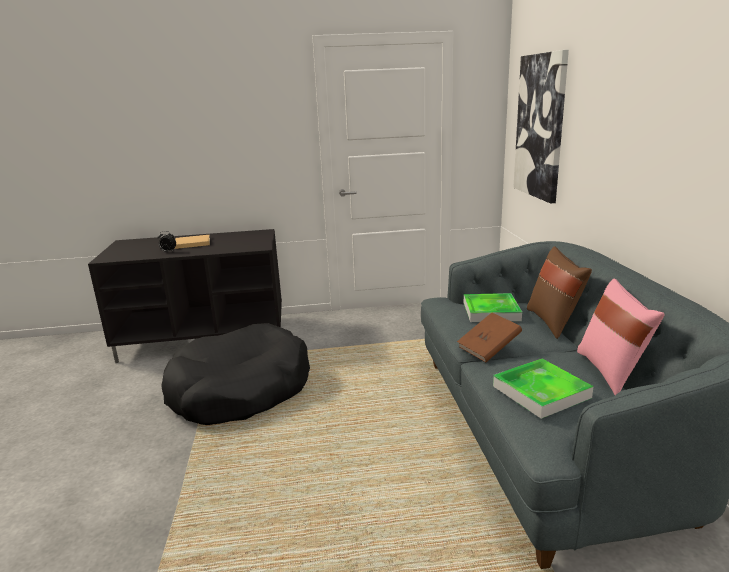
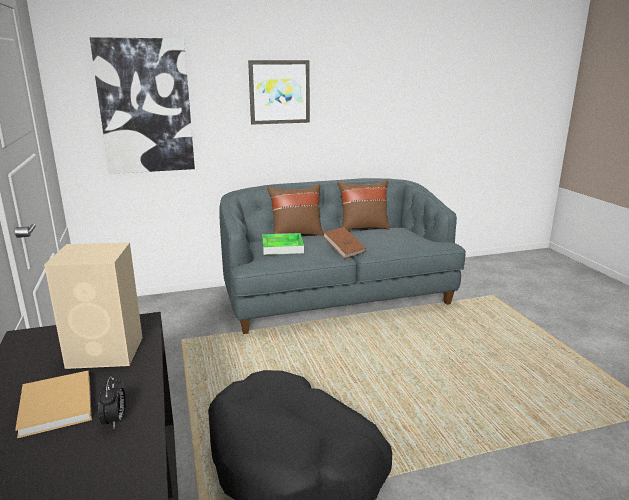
camera: 100 degrees left, 0 degrees up
tray [493,358,594,419] -> none
pink pillow [577,279,665,395] -> brown pillow [337,180,390,230]
none -> beige speaker [44,242,143,369]
none -> picture [248,60,310,125]

